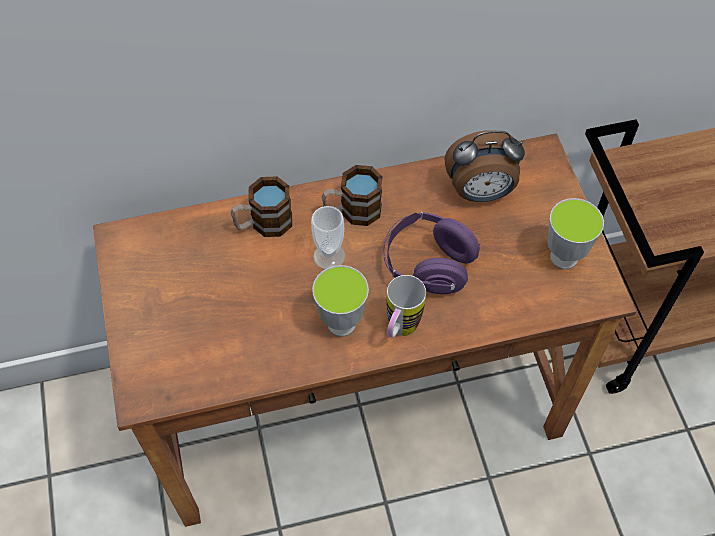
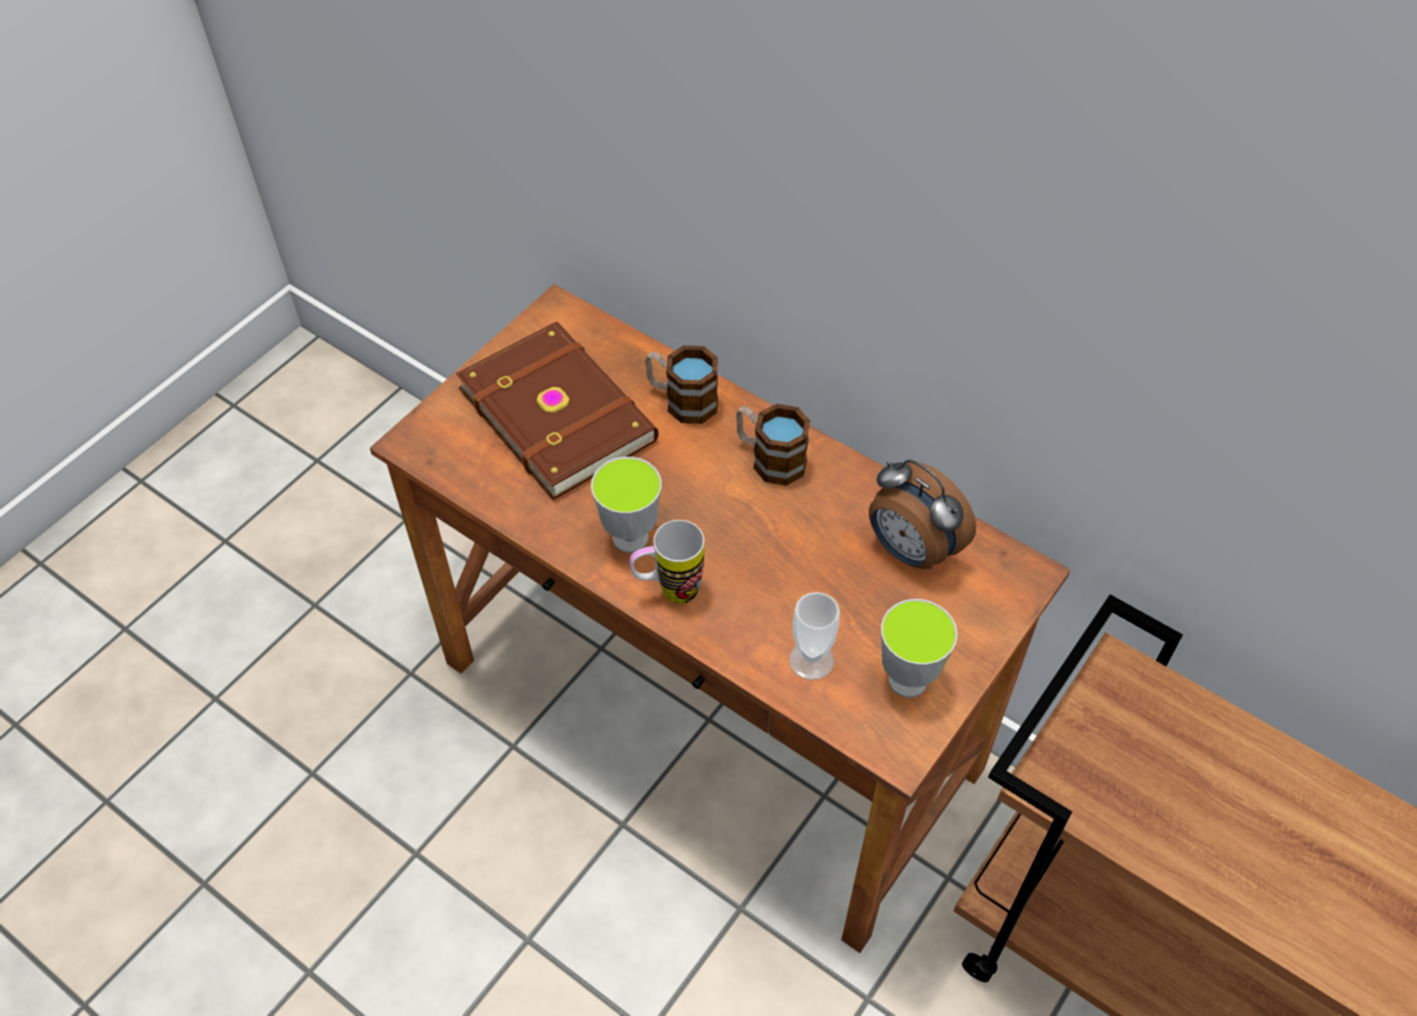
camera: 50 degrees right, 5 degrees down
cup [311,206,346,269] -> cup moved to [789,592,840,680]
purple headphones [383,212,480,294] -> none
none -> brown book [456,322,659,500]

